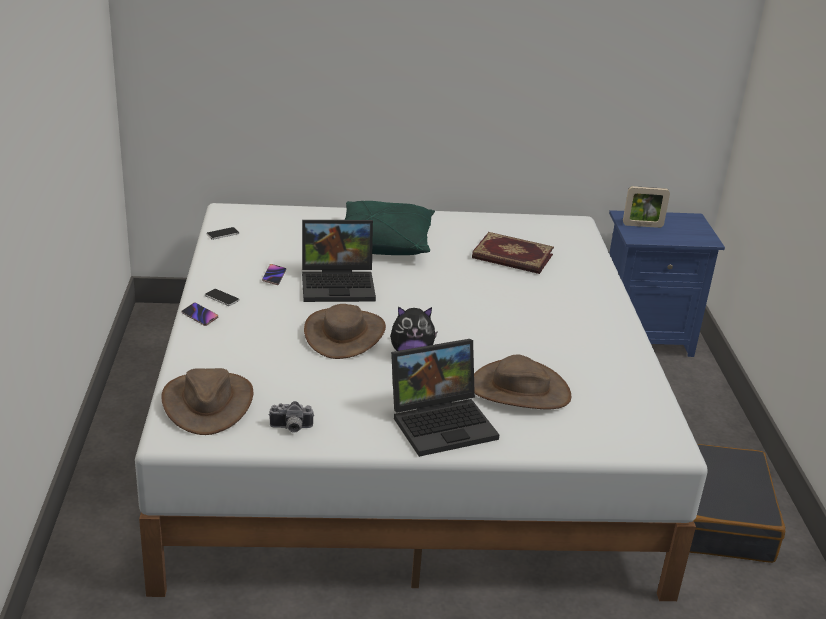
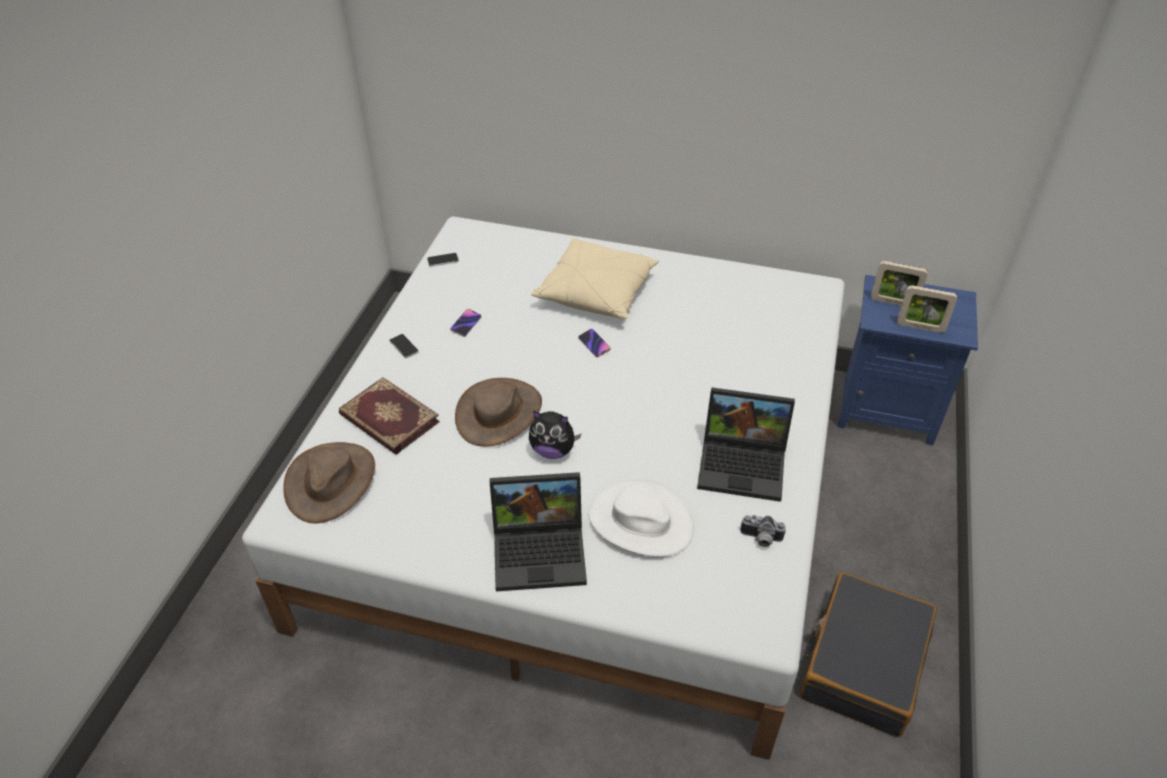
camera: 20 degrees right, 15 degrees up
phone [181,303,218,326] -> phone moved to [578,329,611,357]
camera [269,401,314,433] -> camera moved to [740,515,786,547]
laptop [302,220,376,302] -> laptop moved to [697,387,795,502]
green pillow [345,201,435,255] -> beige pillow [531,238,659,319]
book [472,232,554,274] -> book moved to [339,377,440,455]
brown hat [474,355,571,410] -> white hat [589,479,694,557]
none -> picture frame [897,285,957,333]

